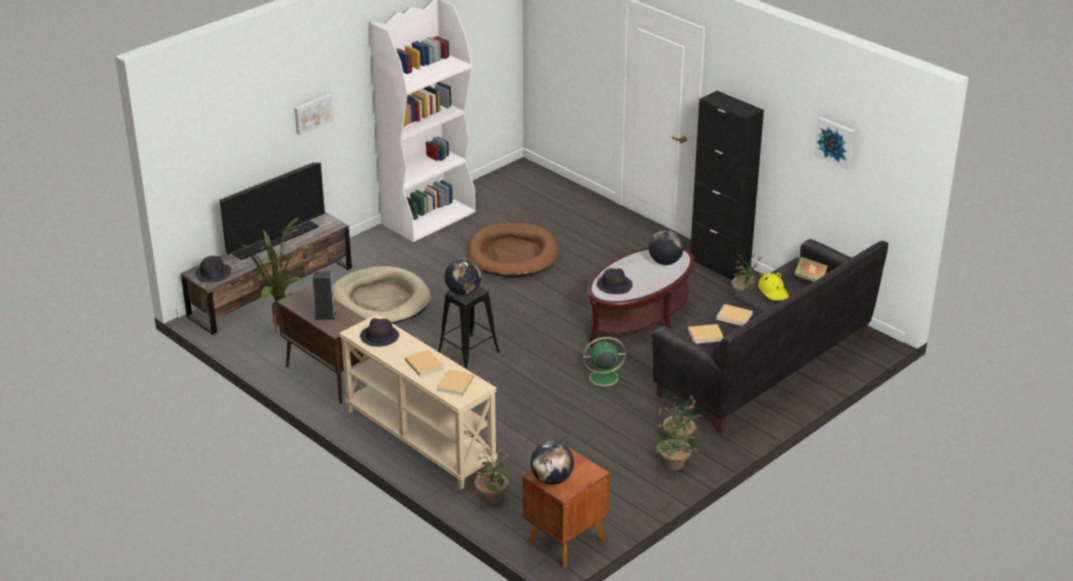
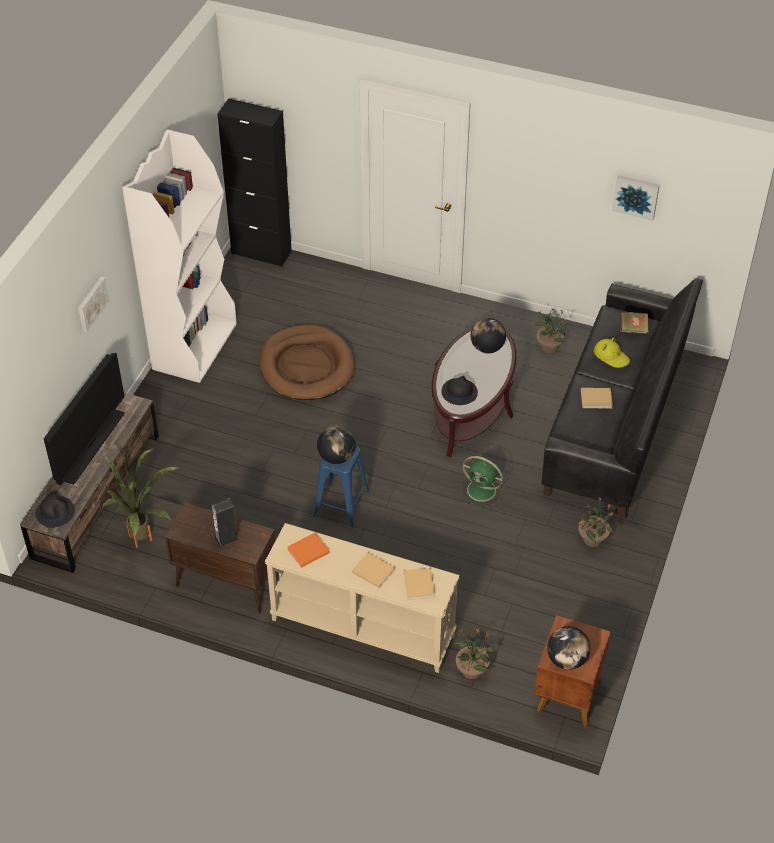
camera: 25 degrees left, 15 degrees up
beige dog bed [333,266,431,324] -> none
black hat [360,318,399,347] -> orange book [287,533,330,568]
black stool [438,286,500,369] -> blue stool [313,446,370,528]
green fan [582,337,627,391] -> green fan turned 120 degrees counterclockwise [461,456,504,507]
potted plant [656,419,699,470] -> none
beige book [688,324,724,344] -> none
black cabinet [690,91,764,280] -> black cabinet moved to [217,98,292,267]

